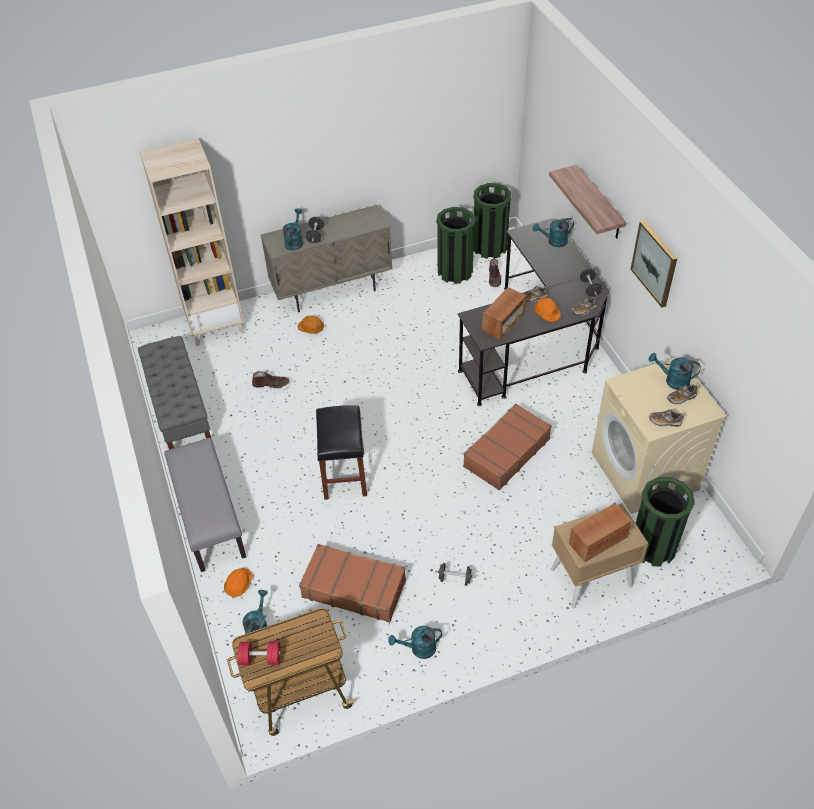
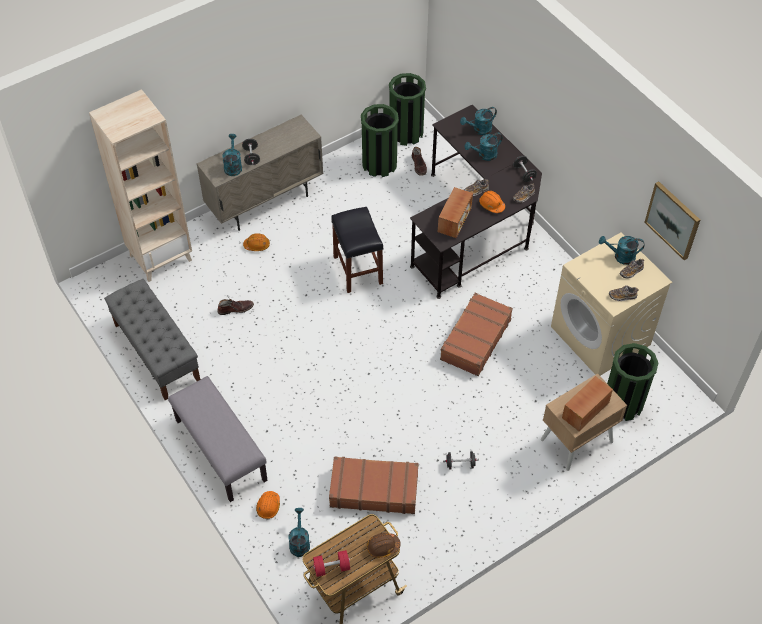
camera: 15 degrees left, 5 degrees up
black stool [316,405,367,500] -> black stool moved to [331,207,384,293]
turquoise watering can [389,625,442,659] -> turquoise watering can moved to [464,133,503,161]
shelf [549,165,626,239] -> none
picture [630,220,677,308] -> picture moved to [644,181,700,260]
none -> brown hard hat [367,533,401,558]

